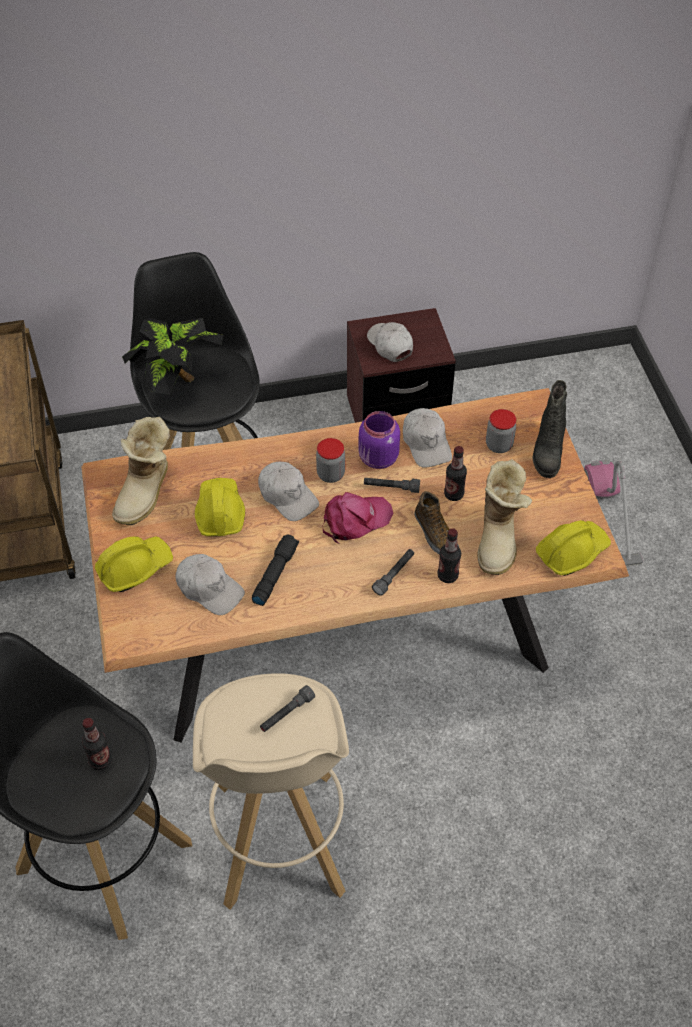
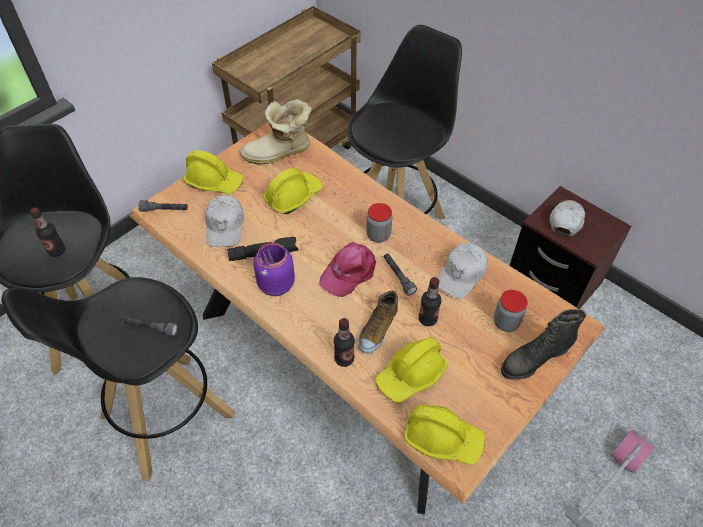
camera: 55 degrees right, 0 degrees up
potted plant [122,318,224,395] -> none
beige stool [193,673,349,910] -> black stool [1,277,235,481]
white cap [258,462,319,521] -> none
pink cap [322,492,394,544] -> pink cap turned 105 degrees clockwise [319,242,376,297]
purple jar [358,411,400,469] -> purple jar moved to [253,242,295,296]
grey flashlight [372,549,414,596] -> grey flashlight moved to [139,200,188,212]
boot [478,459,532,575] -> yellow hard hat [375,337,448,403]

